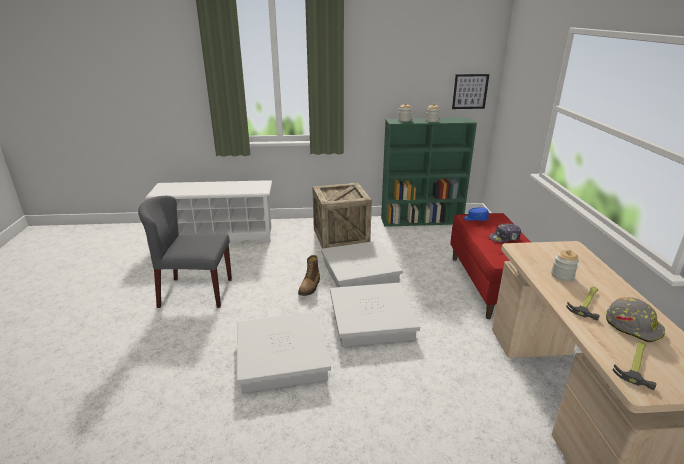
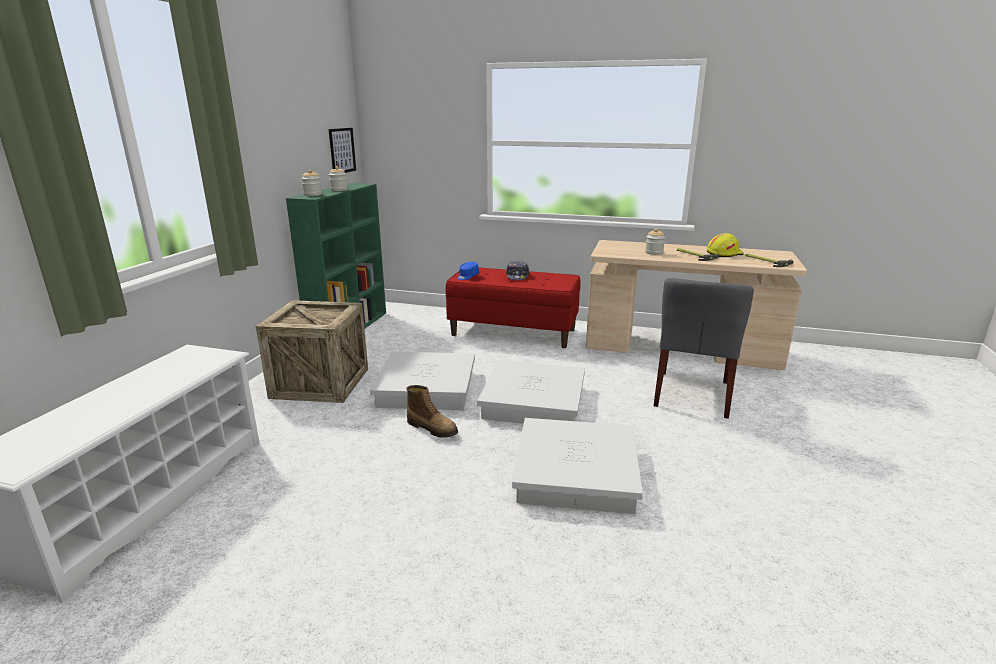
camera: 70 degrees left, 5 degrees down
grey chair [138,195,232,308] -> grey chair moved to [653,278,754,419]
grey hard hat [606,297,665,343] -> yellow hard hat [707,233,744,257]

